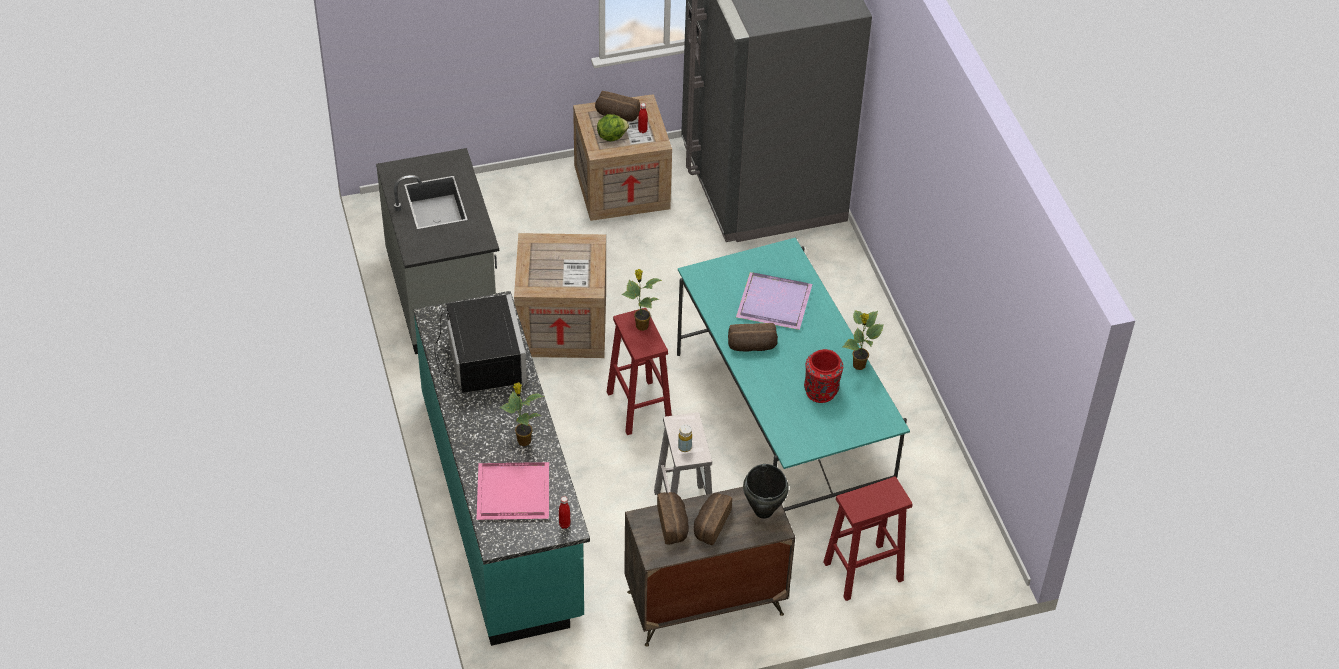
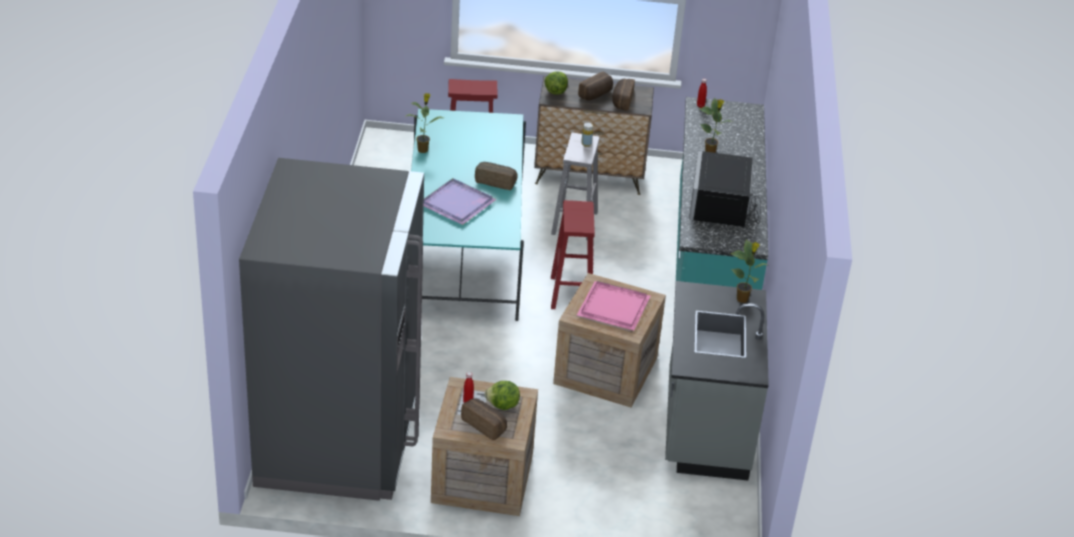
camera: 160 degrees left, 10 degrees down
pink tray [477,462,549,520] -> pink tray moved to [577,281,650,331]
potted plant [621,269,662,331] -> potted plant moved to [731,240,767,303]
black cooking pot [743,464,789,519] -> lettuce [544,71,568,95]
red vase [804,349,843,403] -> none

